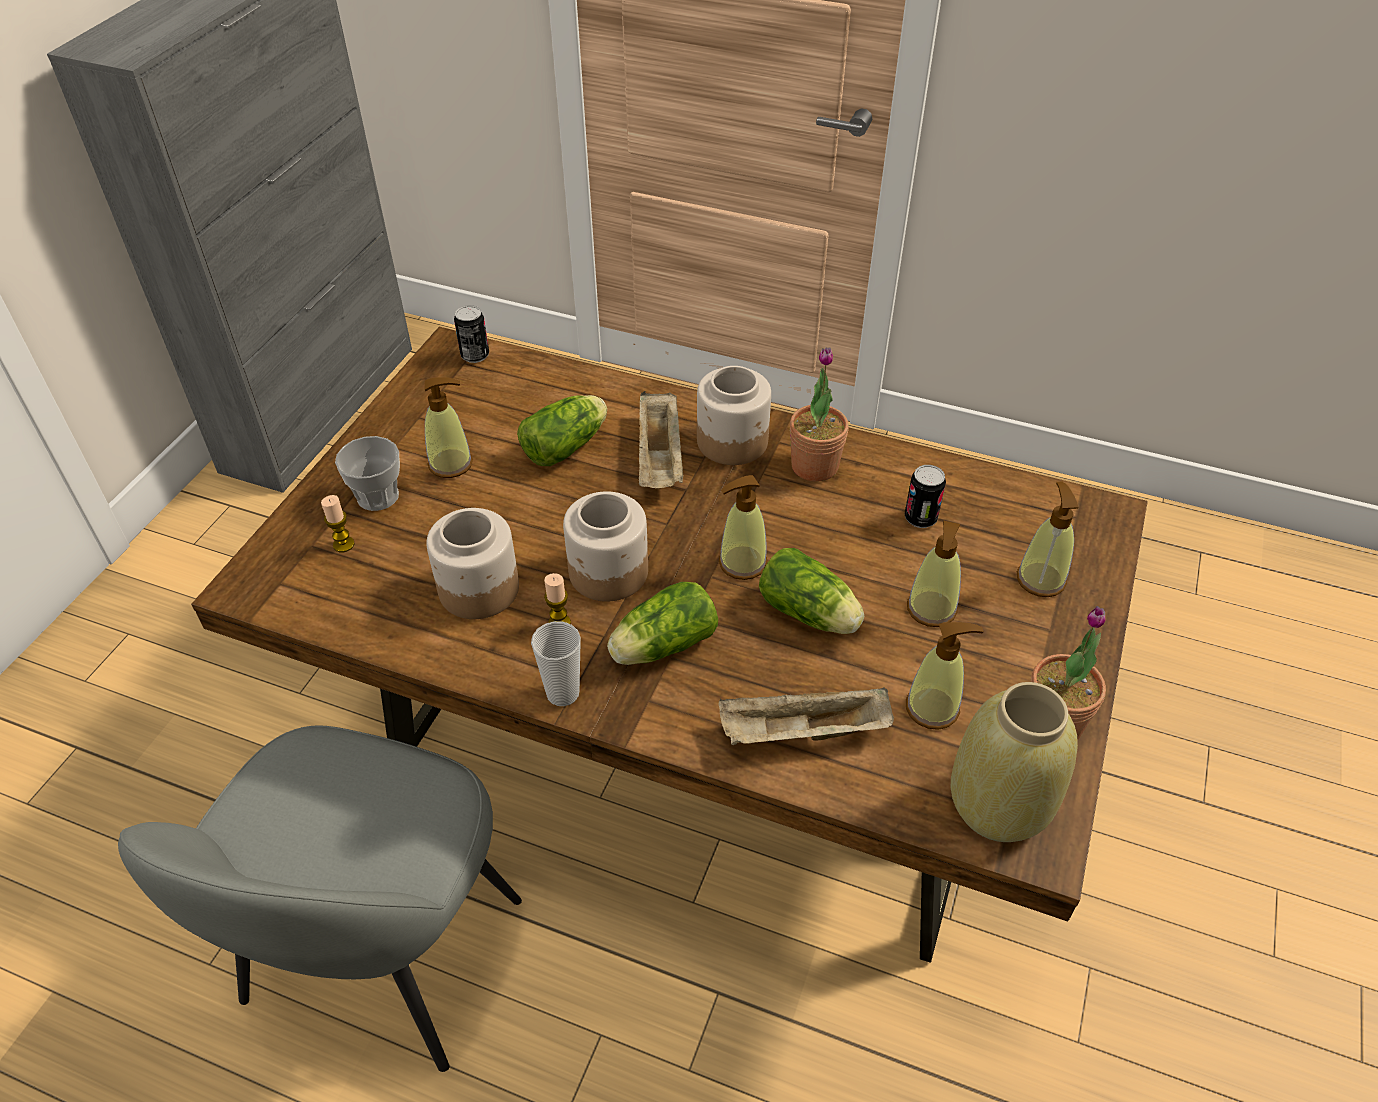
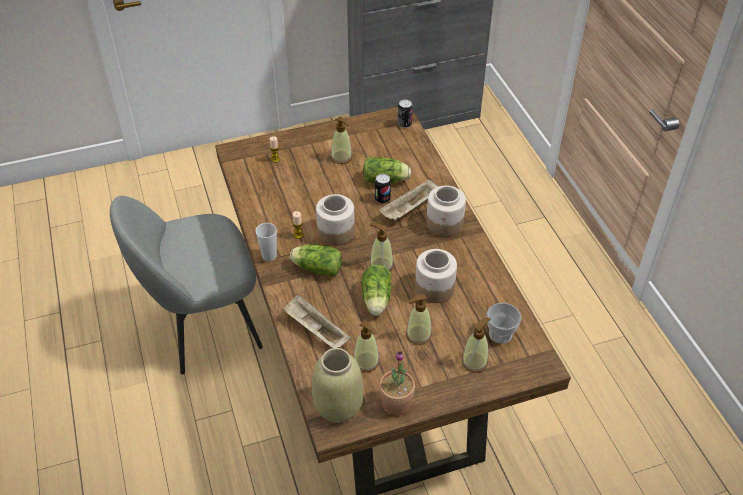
camera: 50 degrees right, 0 degrees up
cup [335,436,400,511] -> cup moved to [487,303,521,344]
jar [426,508,519,619] -> jar moved to [415,249,457,303]
potted plant [790,347,849,482] -> none
can [905,465,946,528] -> can moved to [375,174,391,204]

